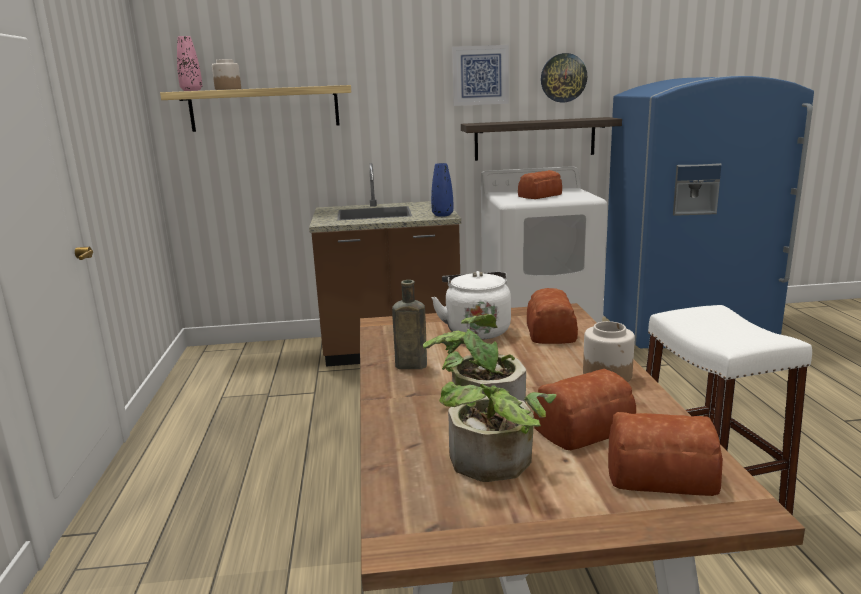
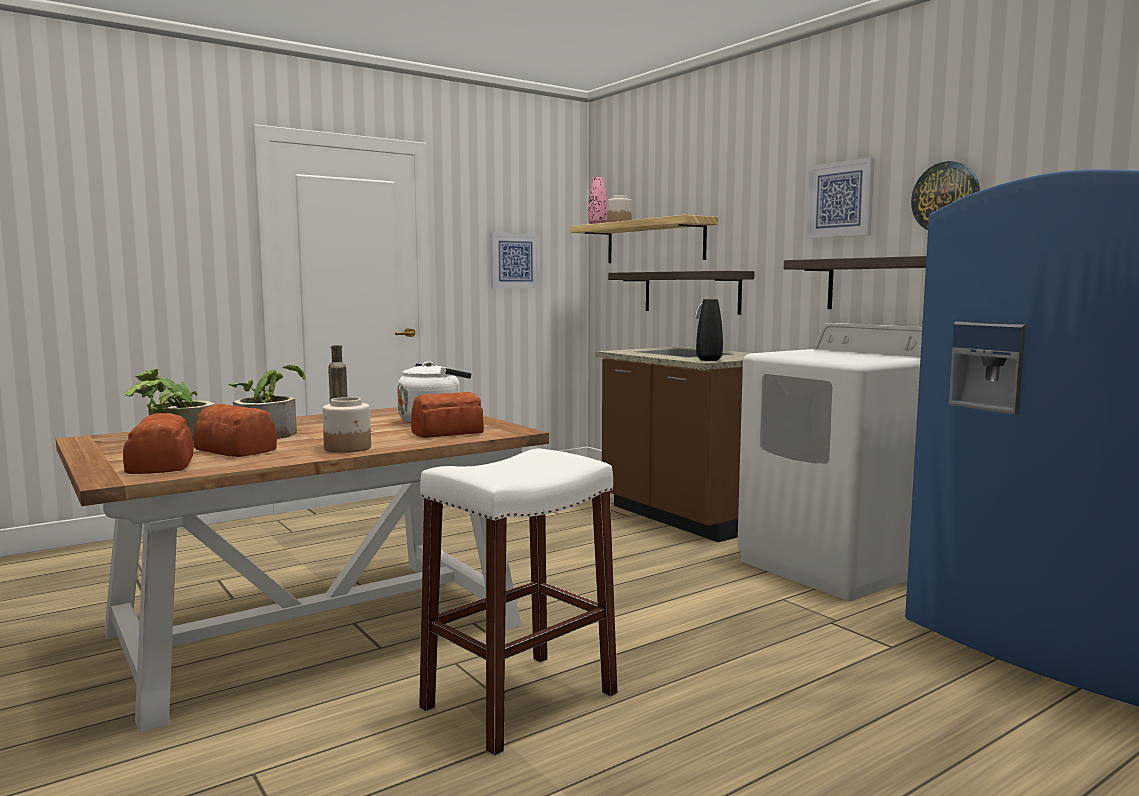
camera: 60 degrees right, 10 degrees down
blue vase [431,163,453,217] -> black vase [696,299,723,361]
bread [518,170,562,199] -> none
none -> picture [490,232,539,289]
none -> shelf [608,271,754,315]

